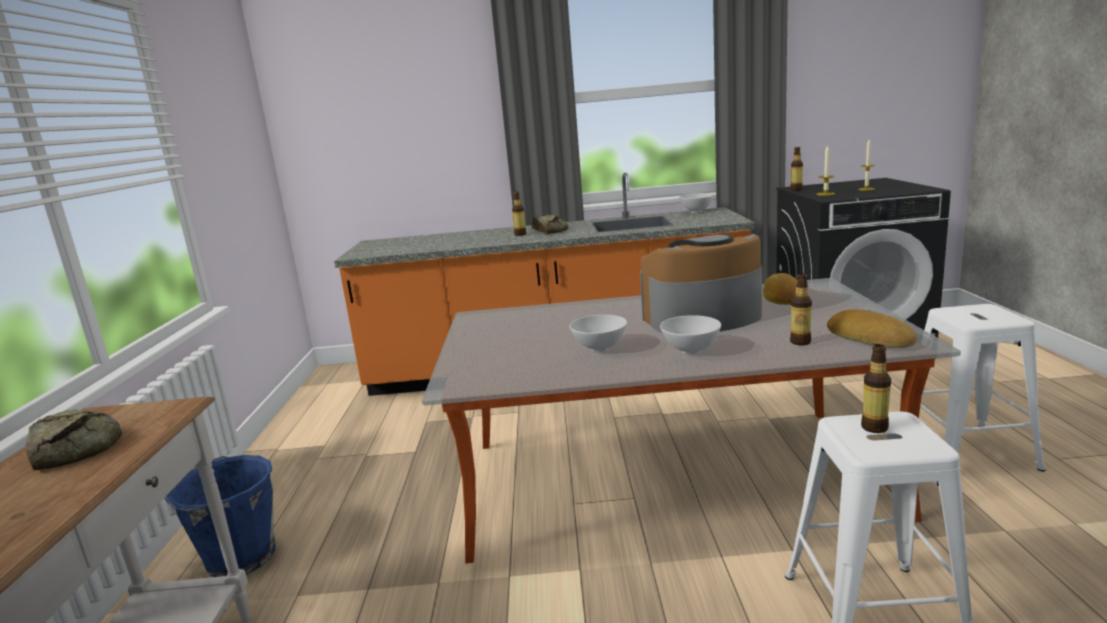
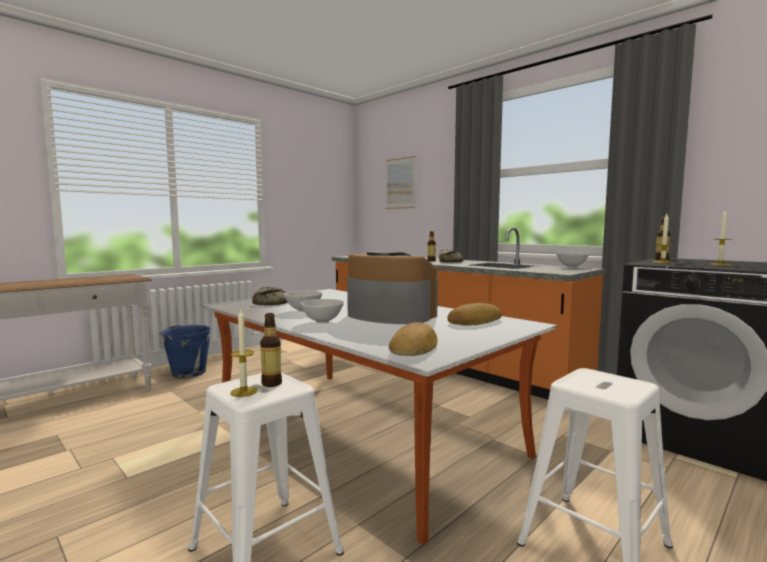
camera: 45 degrees right, 10 degrees down
bread [26,410,122,470] -> bread moved to [252,287,287,305]
bottle [790,273,812,345] -> none
none -> candle [230,310,258,397]
none -> picture [386,156,415,209]

